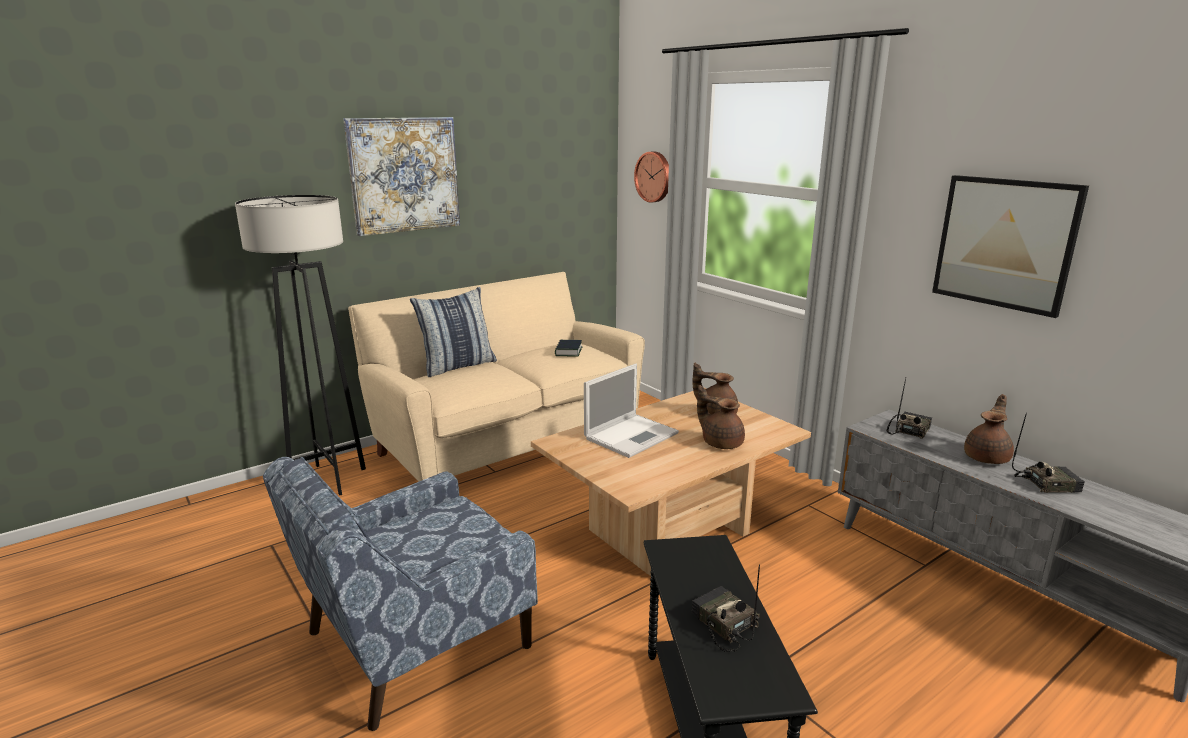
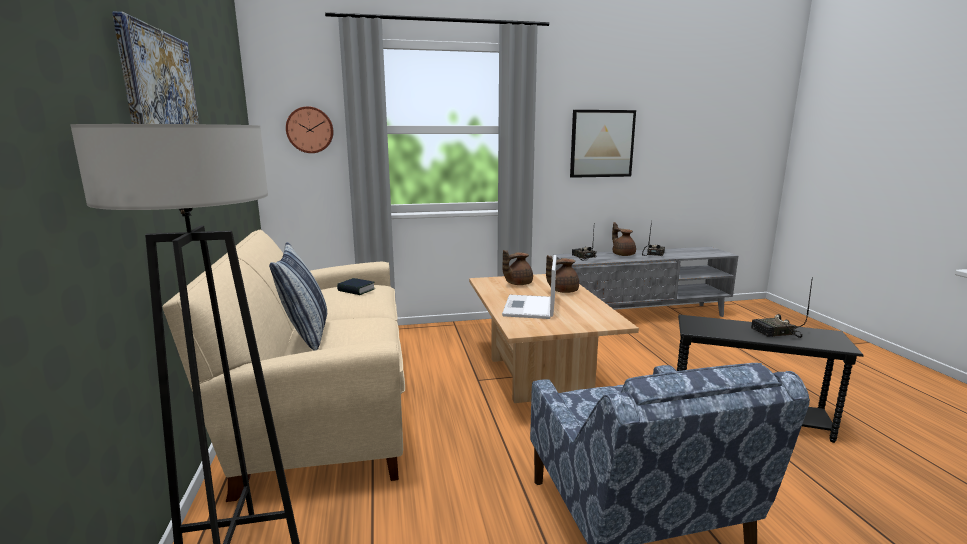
camera: 65 degrees left, 5 degrees down
laptop [584,364,679,458] -> laptop turned 150 degrees counterclockwise [502,255,557,319]

